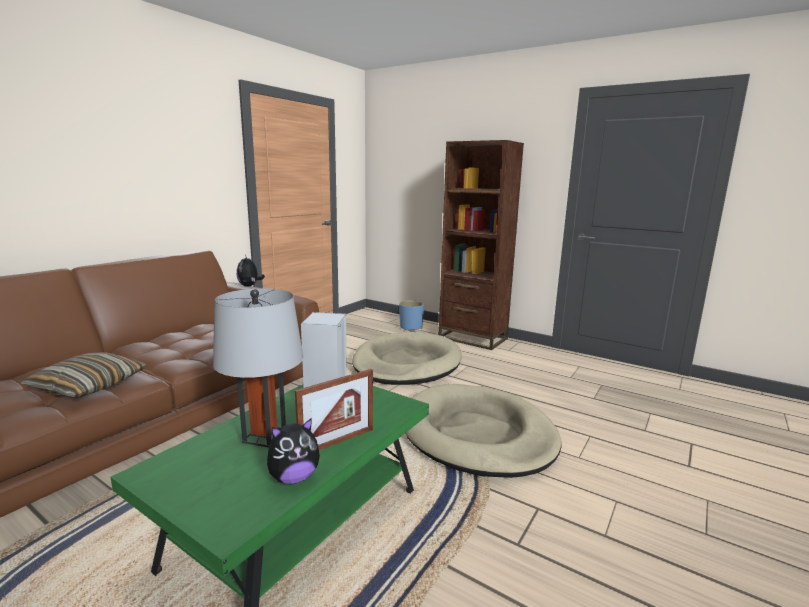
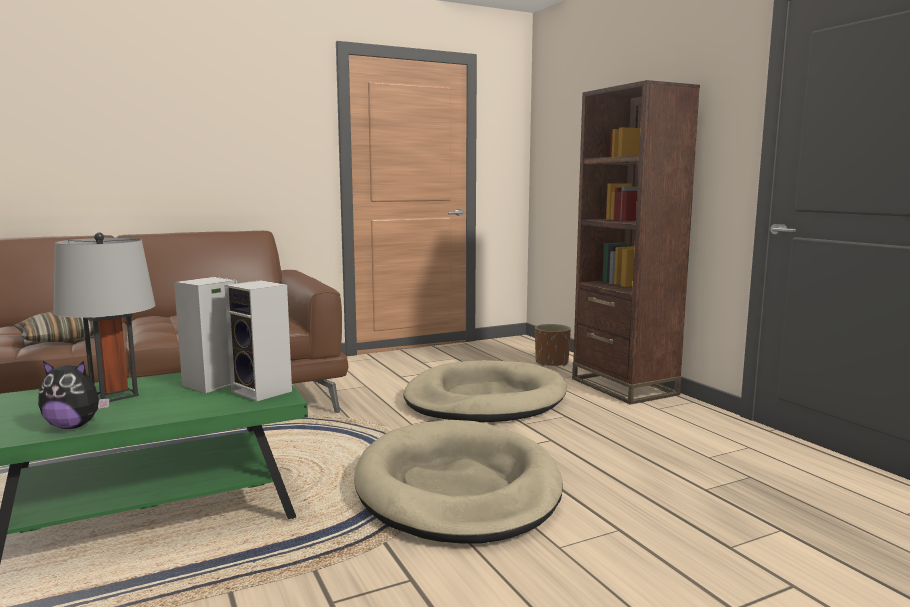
camera: 30 degrees right, 5 degrees down
plush toy [237,255,265,287] -> none
picture frame [295,369,373,450] -> none
blue planter [399,300,424,331] -> brown planter [535,324,571,366]
none -> speaker [225,280,292,402]

